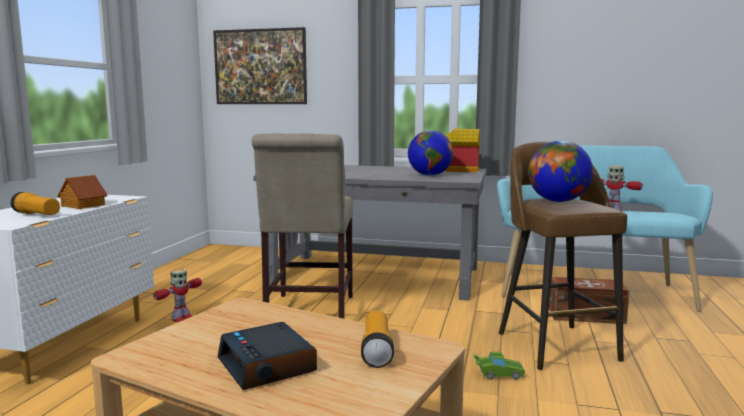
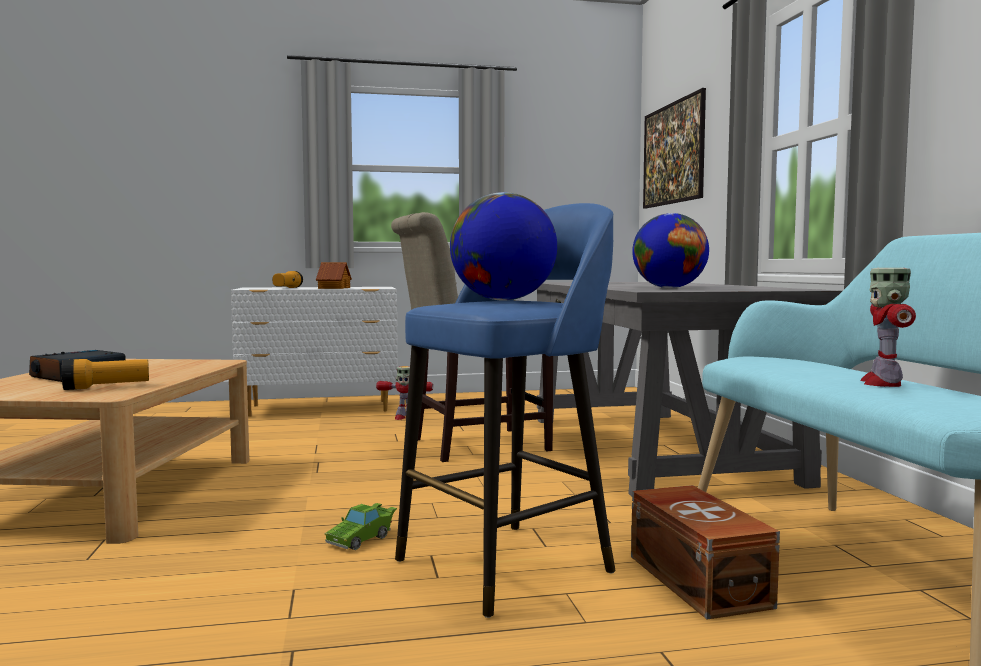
camera: 65 degrees right, 5 degrees down
toy house [445,128,480,173] -> none
green toy car [473,352,525,380] -> green toy car turned 60 degrees clockwise [325,503,397,550]
brown stool [499,142,627,371] -> blue stool [395,203,616,618]

